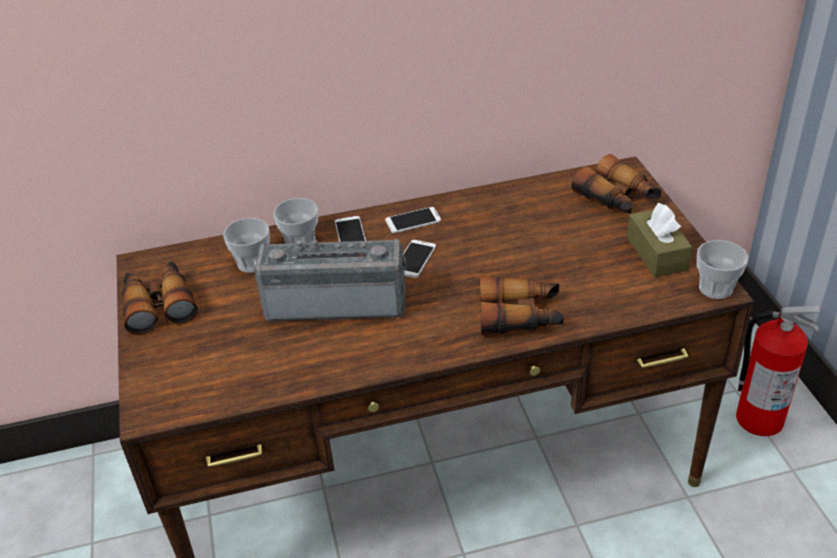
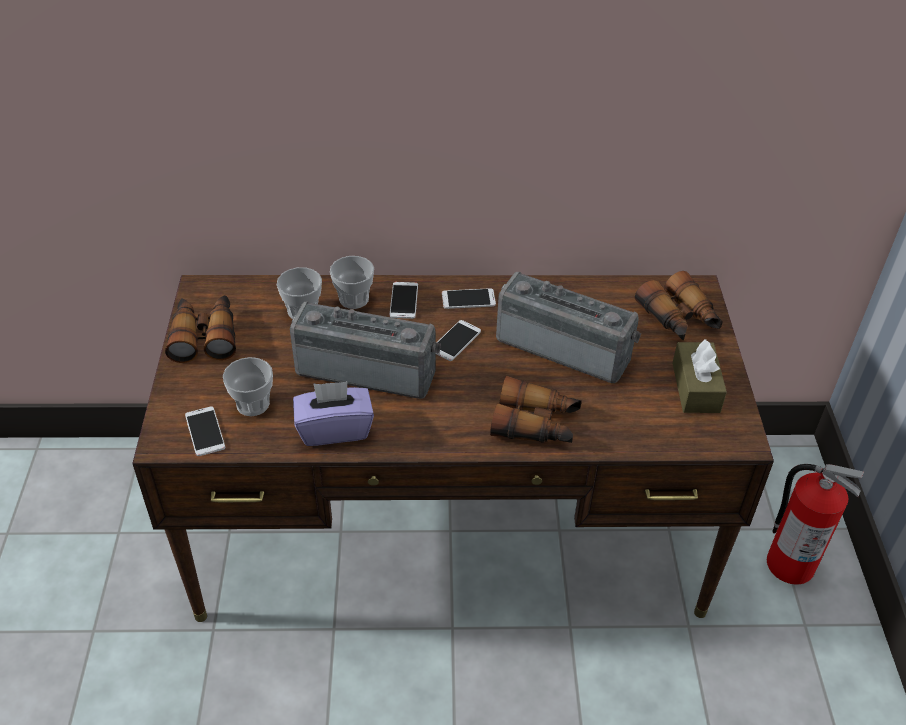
camera: 10 degrees right, 5 degrees up
cup [697,240,748,299] -> cup moved to [223,357,273,416]
none -> phone [185,406,225,456]
none -> purple tissue box [293,381,374,446]
none -> radio [496,272,641,383]

